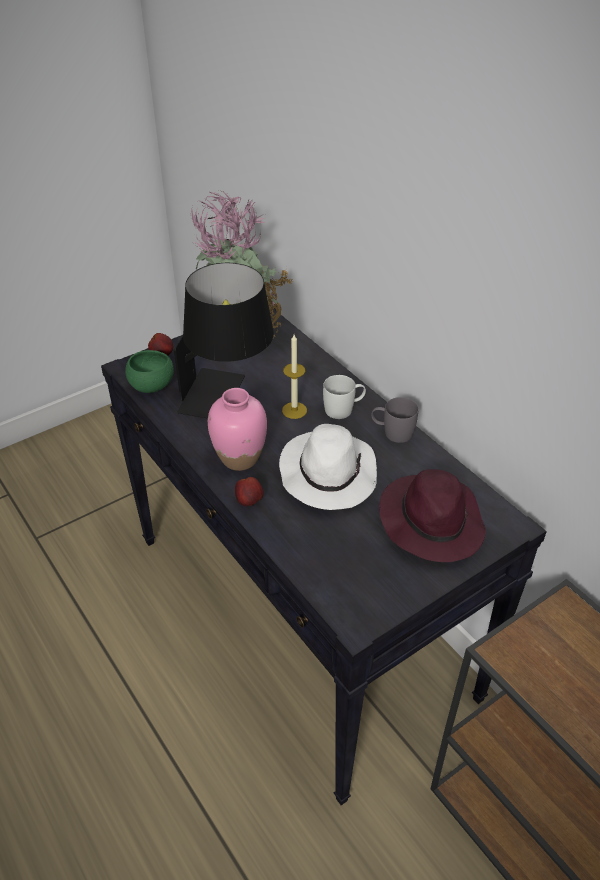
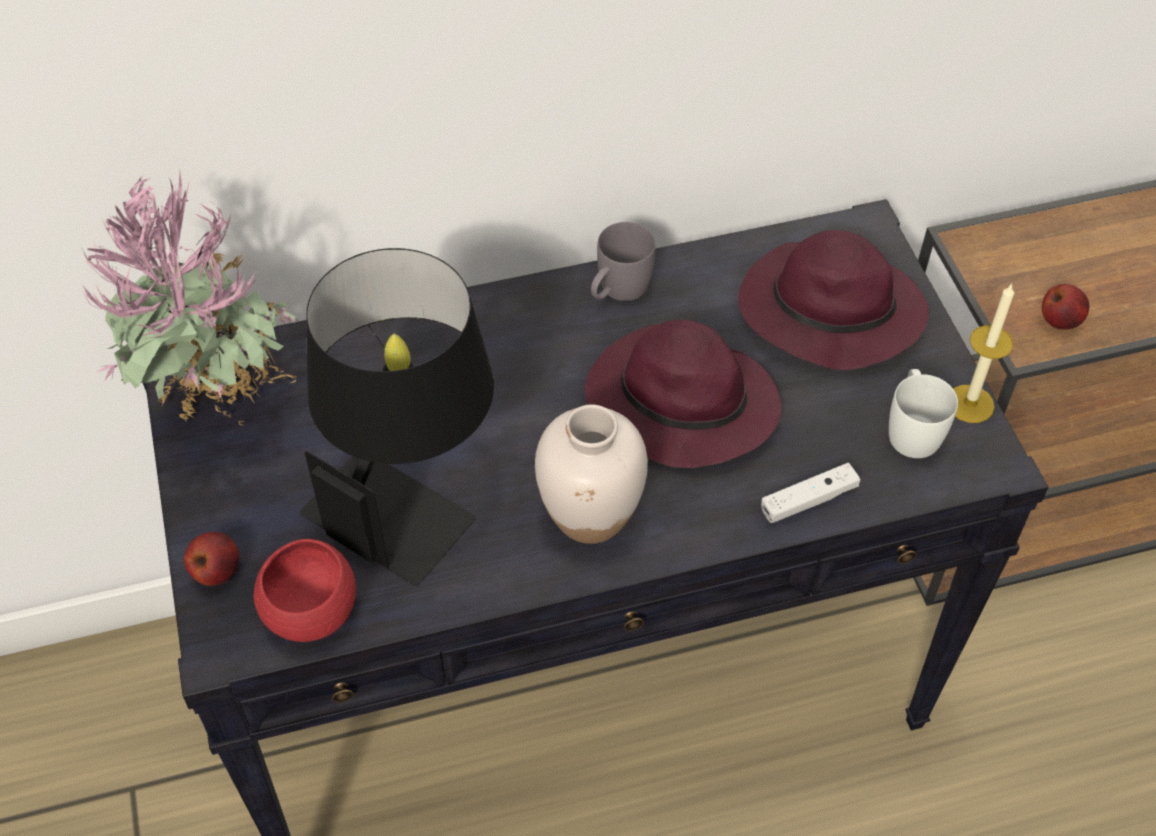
camera: 70 degrees left, 10 degrees up
green bowl [125,350,173,393] -> red bowl [254,539,356,642]
pink vase [208,388,267,471] -> white vase [535,404,648,544]
apple [235,477,264,507] -> apple moved to [1042,284,1089,330]
white hat [279,424,377,510] -> purple hat [585,320,782,468]
candle [282,334,307,419] -> candle moved to [953,284,1014,423]
white mug [323,375,366,419] -> white mug moved to [889,369,958,458]
none -> white game controller [761,463,860,523]

